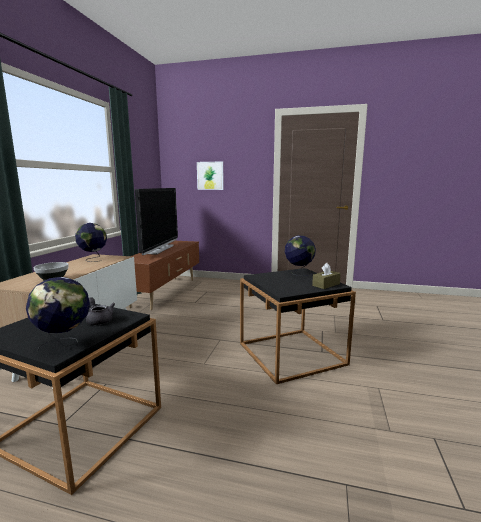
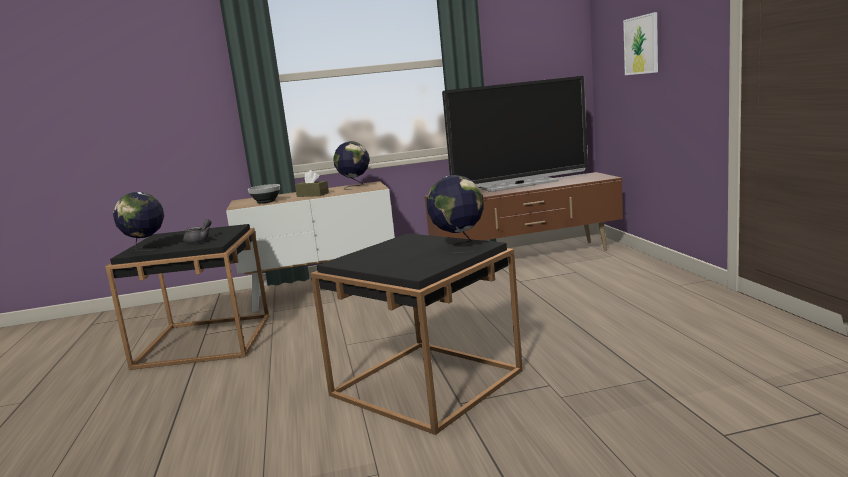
camera: 65 degrees right, 0 degrees up
brown tissue box [312,263,341,289] -> brown tissue box moved to [295,170,329,197]

